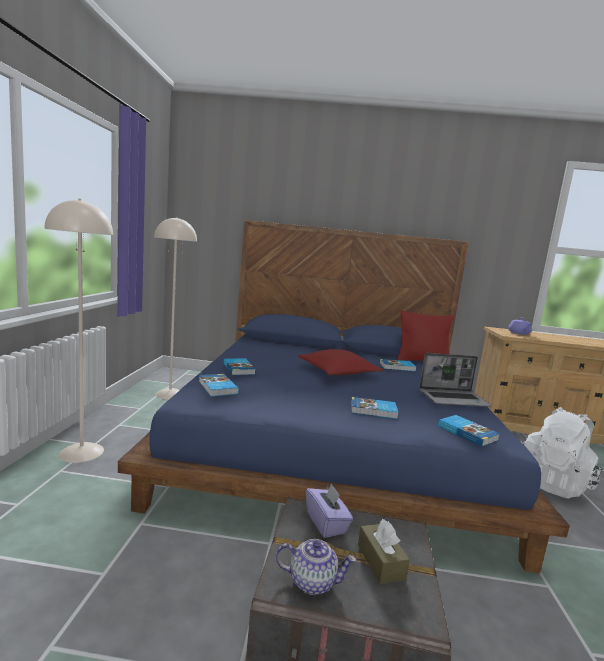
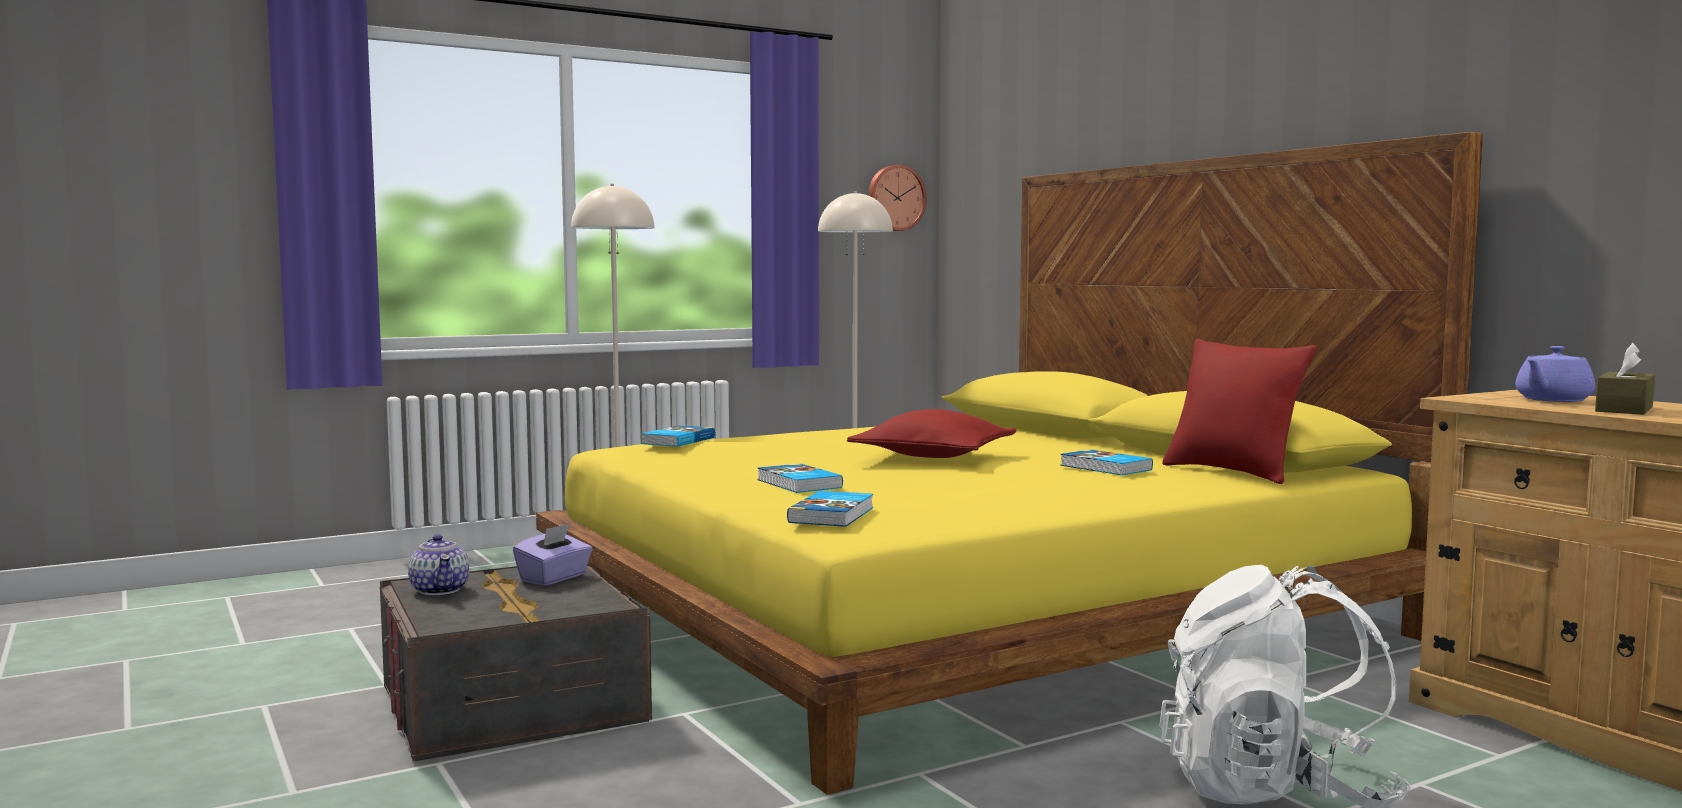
camera: 55 degrees right, 5 degrees down
blue bed [118,220,570,573] -> yellow bed [536,132,1483,795]
book [223,358,255,375] -> none
brown tissue box [358,519,410,584] -> brown tissue box moved to [1595,343,1655,415]
laptop [419,353,492,407] -> none
none -> wall clock [868,165,926,231]

